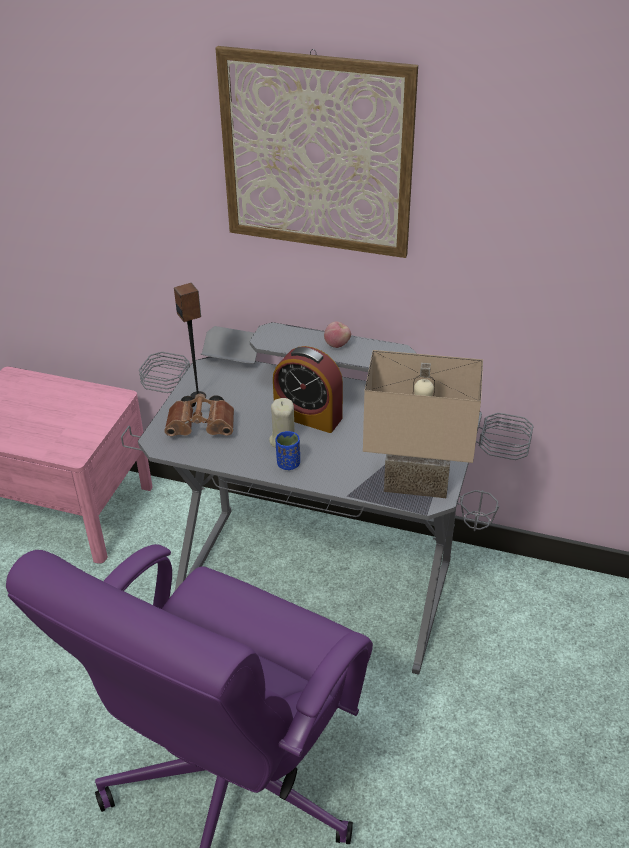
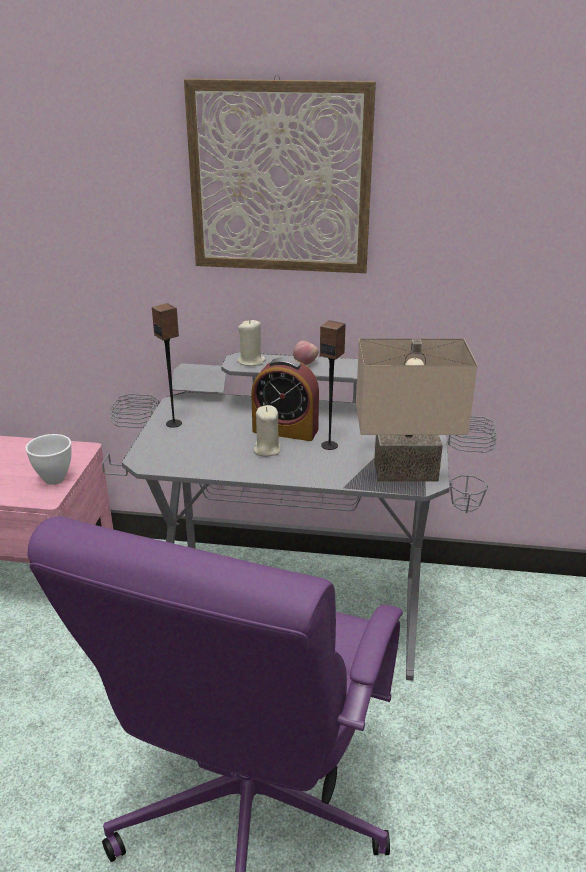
camera: 10 degrees left, 10 degrees down
brown binoculars [164,394,234,436] -> none
blue cup [275,431,300,470] -> none
none -> white bowl [26,434,71,485]
none -> beige candle [237,320,266,366]
none -> speaker [320,320,346,450]

